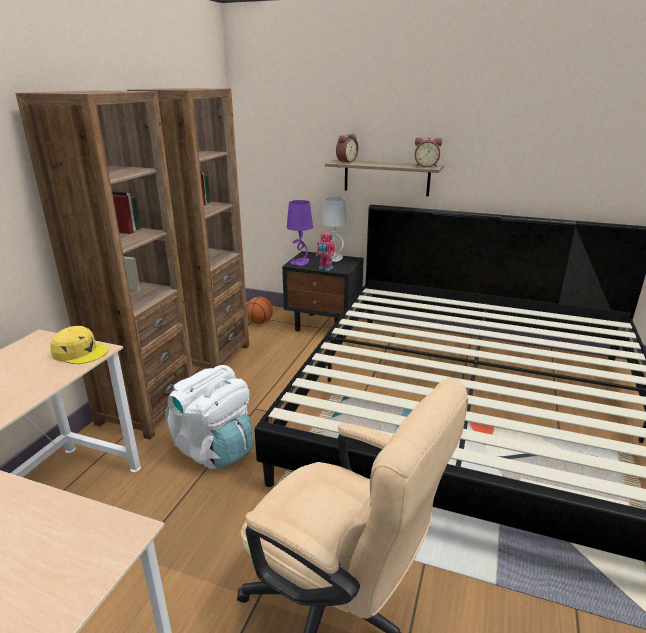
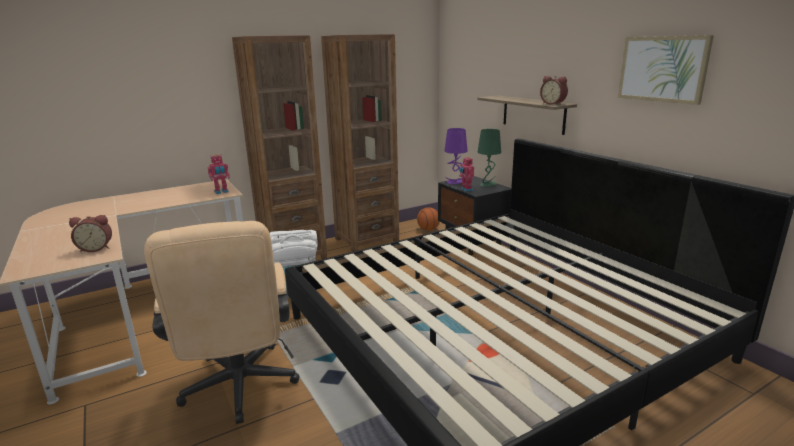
camera: 40 degrees right, 5 degrees down
yellow cap [50,326,108,364] -> toy robot [208,154,230,194]
grey table lamp [322,197,347,262] -> green table lamp [477,129,501,187]
alarm clock [336,134,358,163] -> alarm clock moved to [69,215,112,252]
none -> picture [618,35,714,105]

